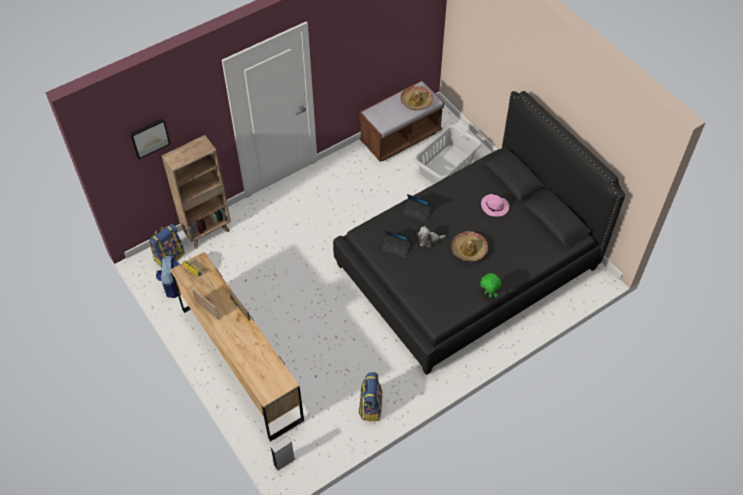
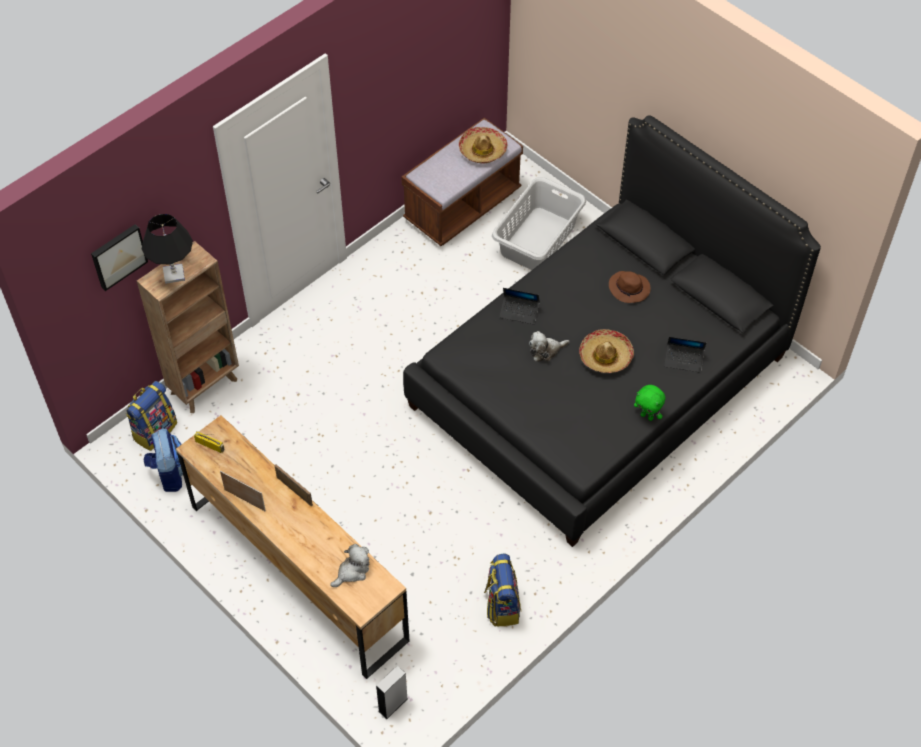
camera: 10 degrees left, 0 degrees up
laptop [382,230,410,257] -> laptop moved to [664,337,706,372]
pink hat [481,194,509,216] -> brown hat [609,271,651,303]
none -> black table lamp [142,214,193,284]
none -> plush toy [330,544,370,587]

